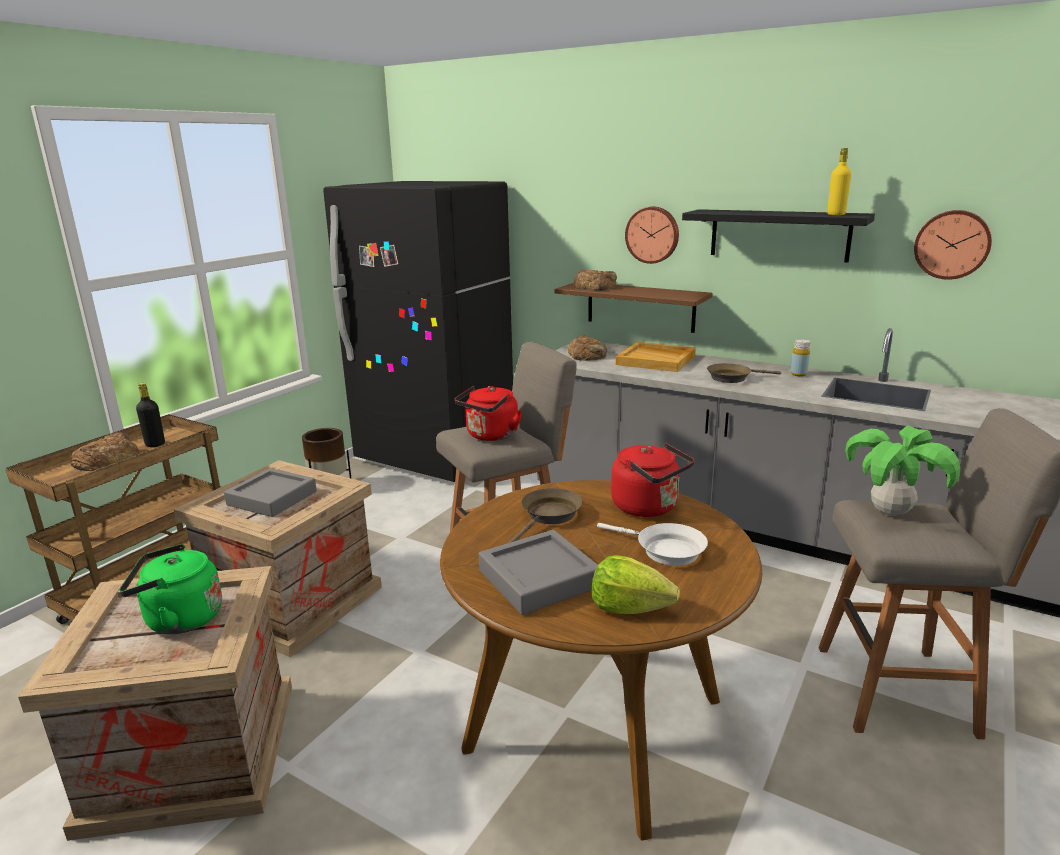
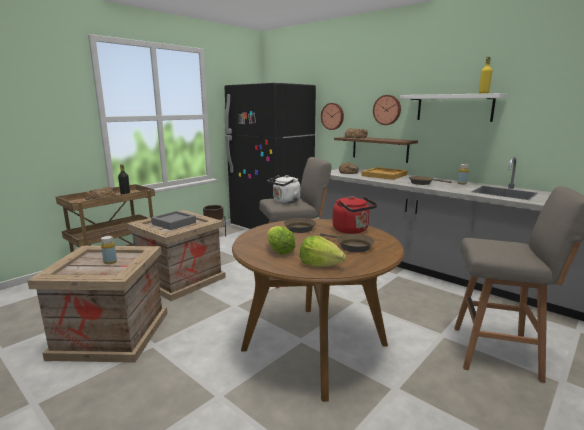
camera: 10 degrees right, 5 degrees down
green kettle [119,544,222,634] -> yellow bottle [101,236,117,264]
red kettle [455,386,522,441] -> white kettle [268,175,301,203]
grey tray [479,530,598,615] -> lettuce [267,226,296,255]
white frying pan [597,523,708,566] -> brown frying pan [320,233,375,252]
black shelf [682,209,875,262] -> white shelf [400,93,507,122]
potted plant [845,425,960,516] -> none
wall clock [914,210,992,280] -> wall clock moved to [321,103,344,130]

